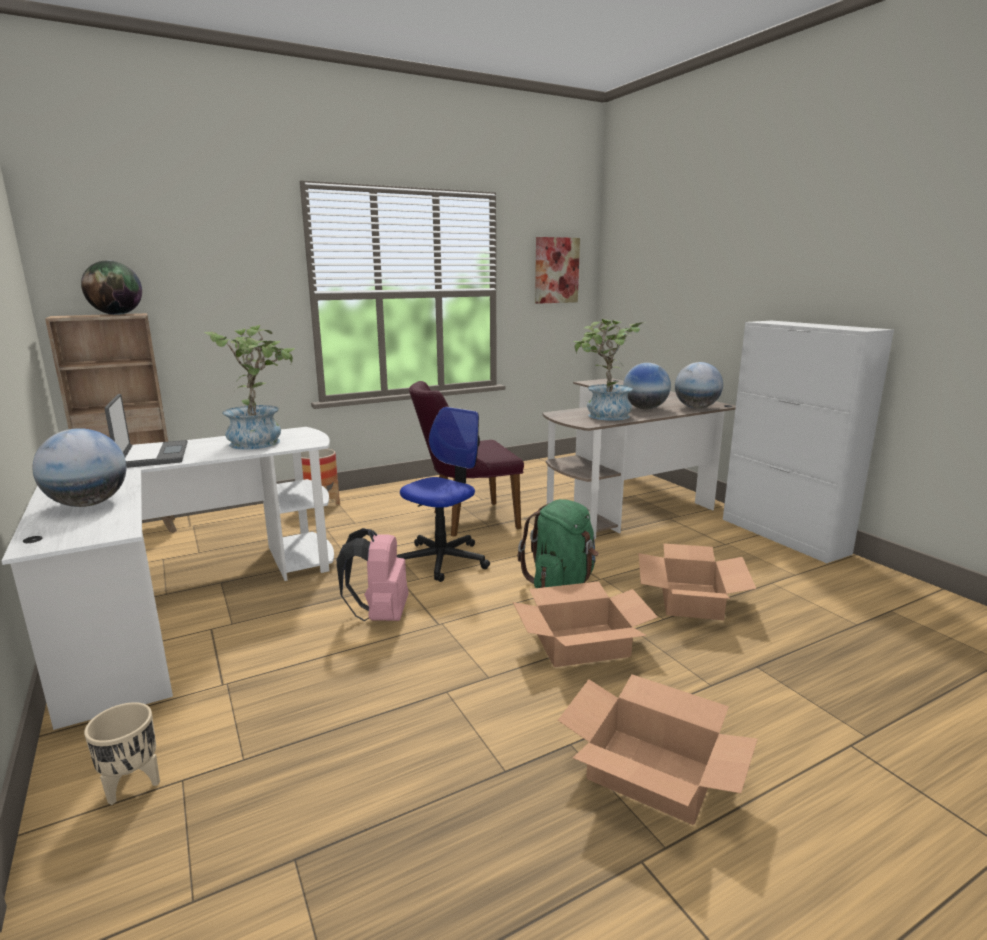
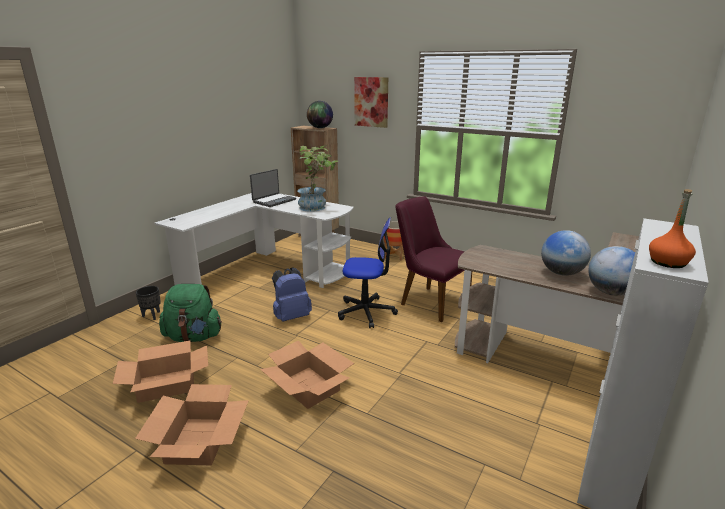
camera: 60 degrees right, 5 degrees up
globe [32,428,127,507] -> none
beige planter [84,702,160,805] -> black planter [136,286,161,320]
pink backpack [337,528,409,621] -> blue backpack [272,267,312,322]
green backpack [518,499,599,588] -> green backpack moved to [159,284,222,342]
picture [535,237,580,304] -> picture moved to [354,77,388,128]
potted plant [573,319,644,421] -> none
cardboard box [638,543,756,620] -> cardboard box moved to [113,341,208,403]
none -> orange bottle [649,189,696,268]

